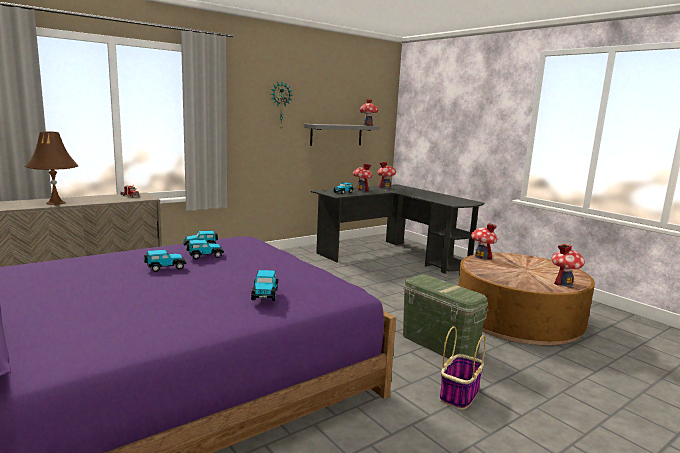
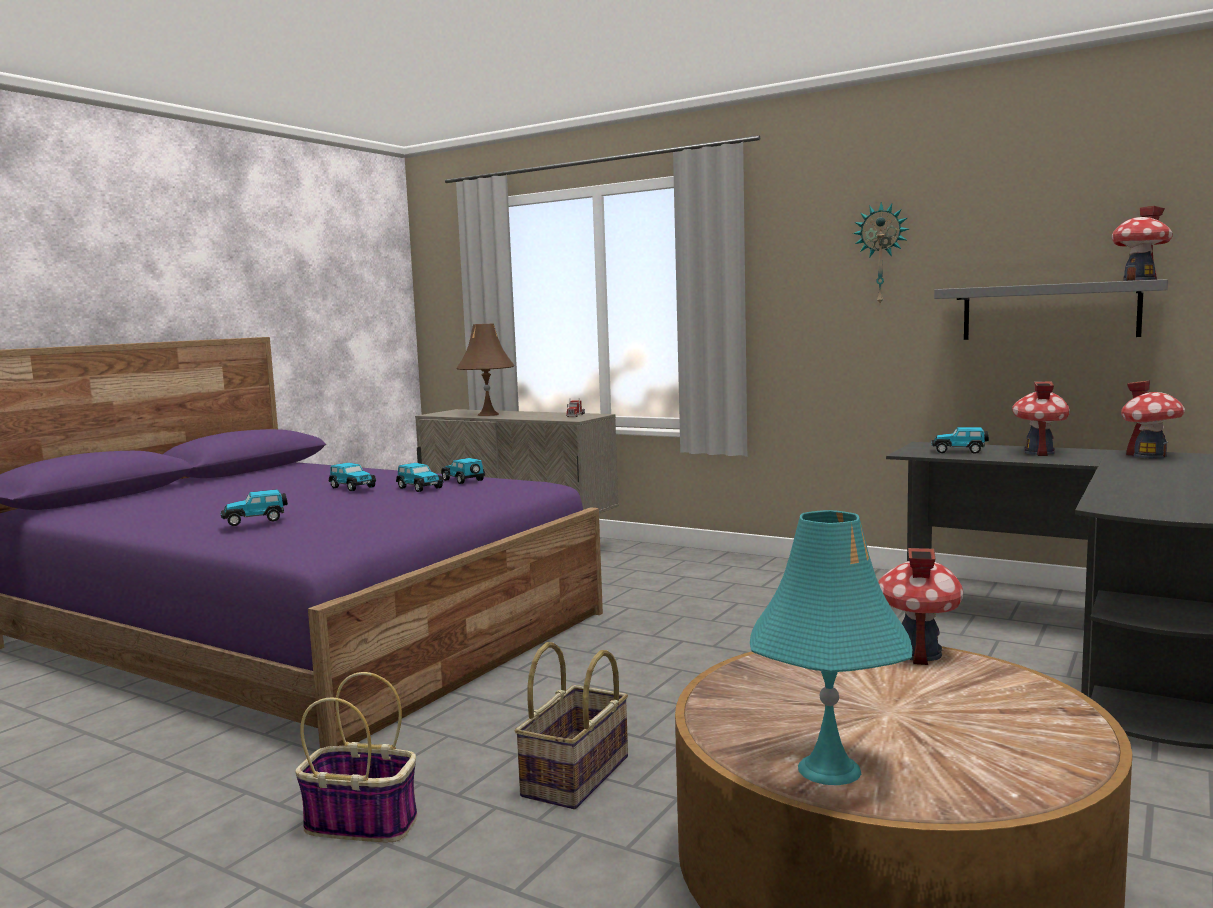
camera: 70 degrees right, 5 degrees down
green storage box [403,275,488,359] -> basket [515,642,628,809]
toy house [552,244,585,286] -> turquoise table lamp [750,510,913,785]

